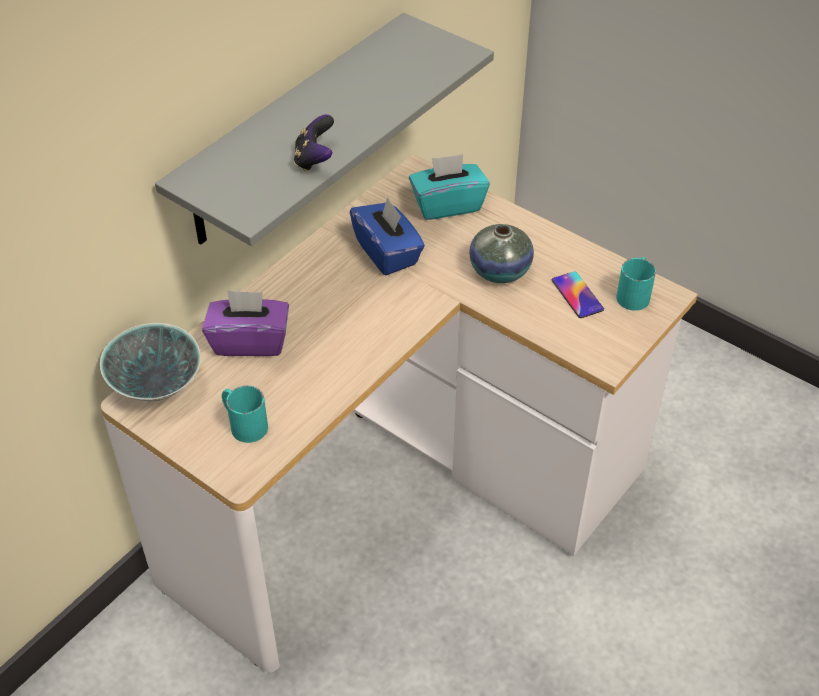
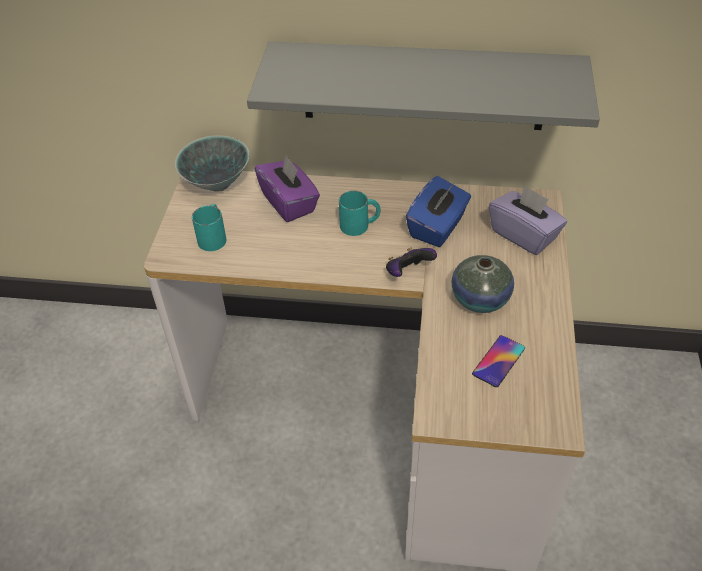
camera: 60 degrees right, 0 degrees up
game controller [294,115,334,172] -> game controller moved to [386,247,437,277]
turquoise tissue box [409,154,490,220] -> purple tissue box [489,185,567,255]
turquoise mug [616,257,656,311] -> turquoise mug moved to [339,191,381,236]

